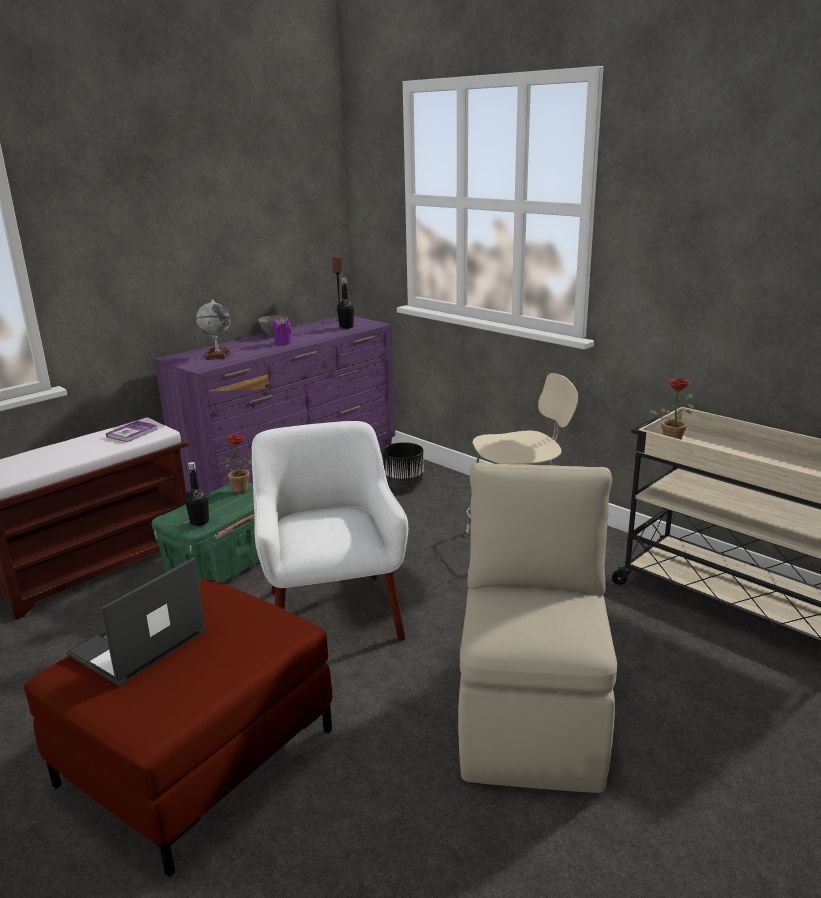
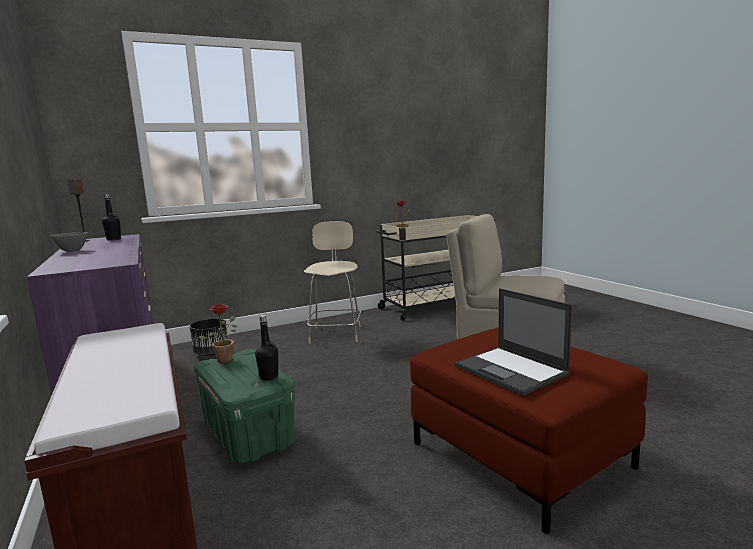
camera: 70 degrees left, 10 degrees down
book [106,421,158,442] -> none
globe [196,299,230,360] -> none
white armchair [252,421,408,641] -> none
purple candle [273,317,292,345] -> none

